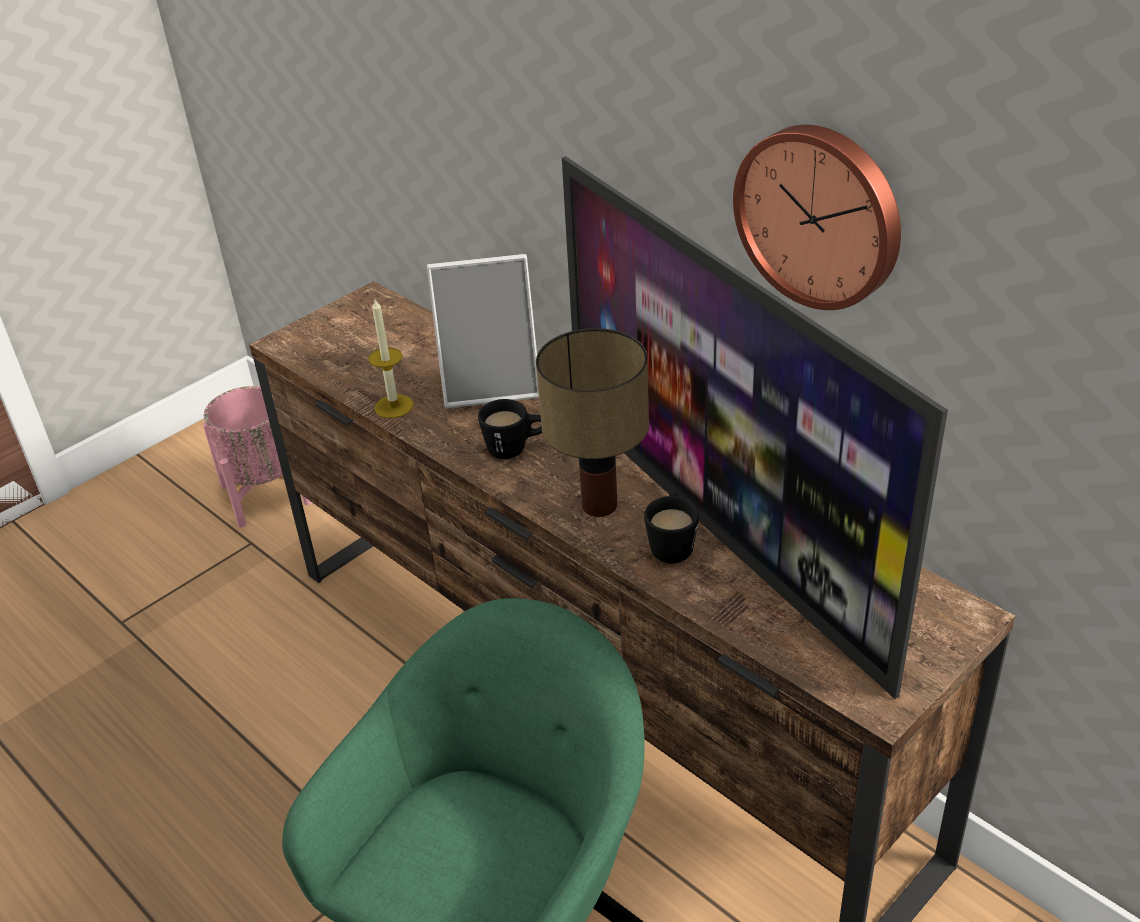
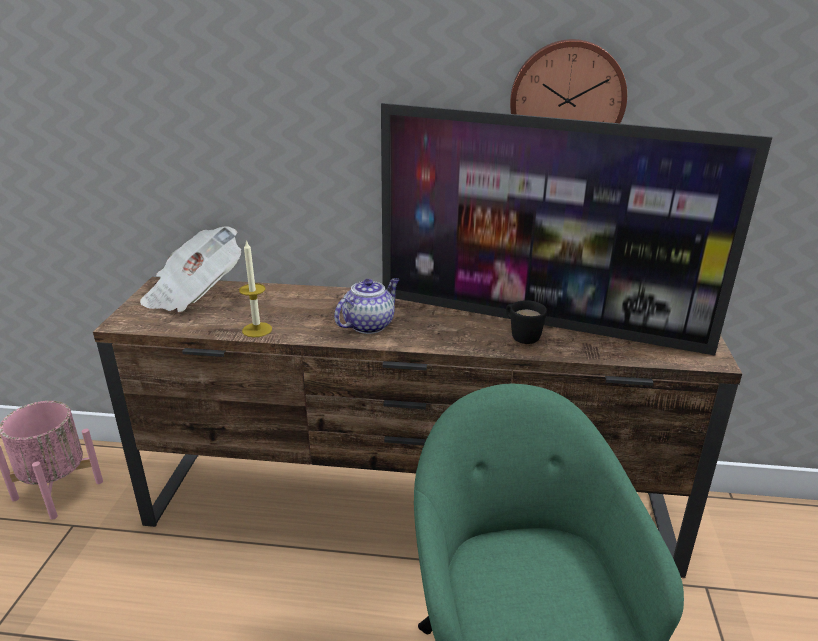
camera: 40 degrees left, 10 degrees down
picture frame [427,254,539,408] -> none
black mug [478,399,542,459] -> teapot [334,278,400,334]
table lamp [536,328,649,517] -> none
none -> newspaper [140,226,241,312]

